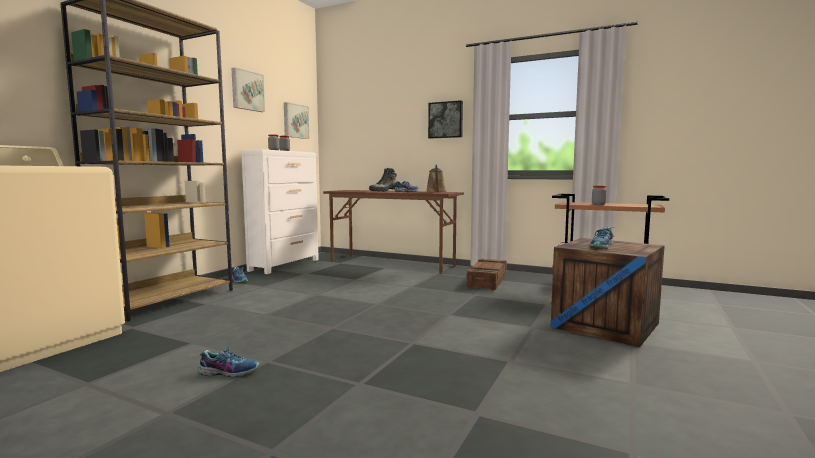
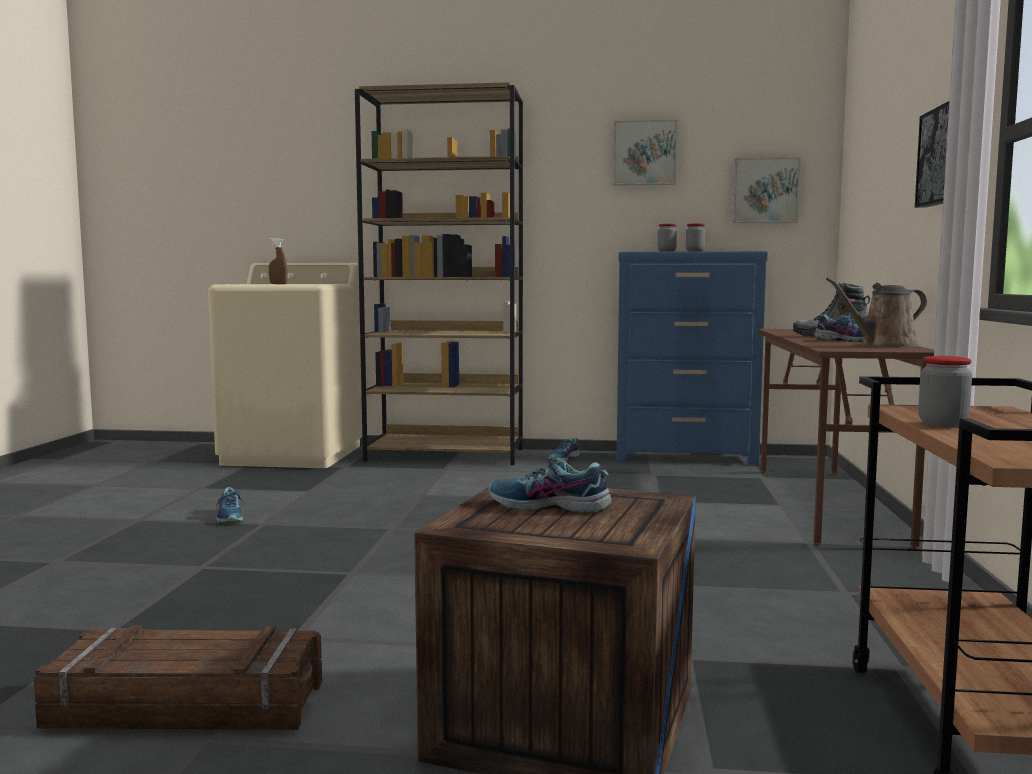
camera: 70 degrees right, 0 degrees up
white dresser [241,149,319,274] -> blue dresser [617,251,768,465]
crate [467,259,507,290] -> crate moved to [34,626,322,730]
none -> brown spray bottle [269,238,288,284]

